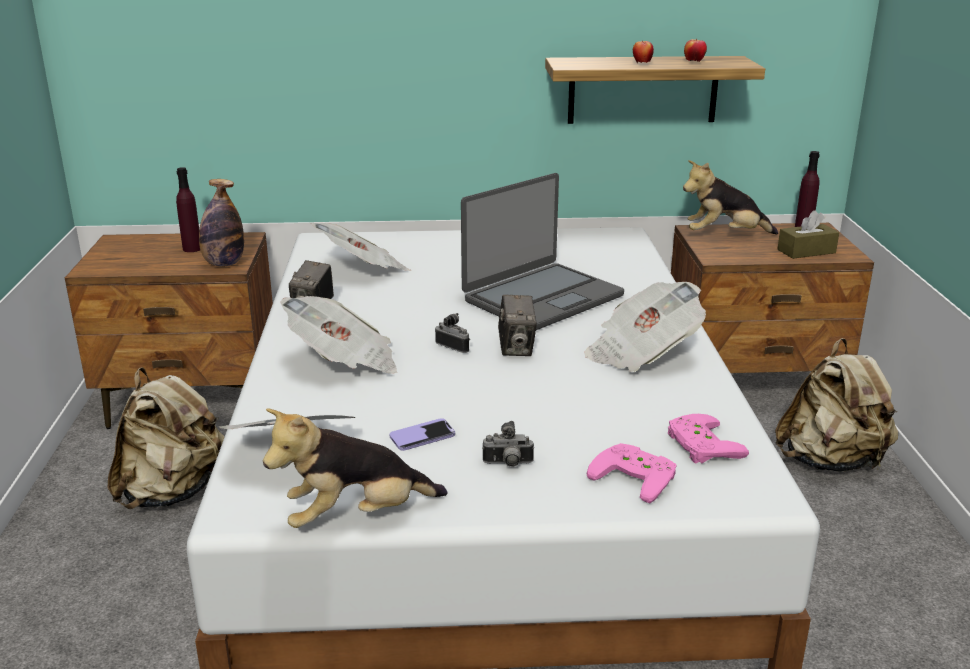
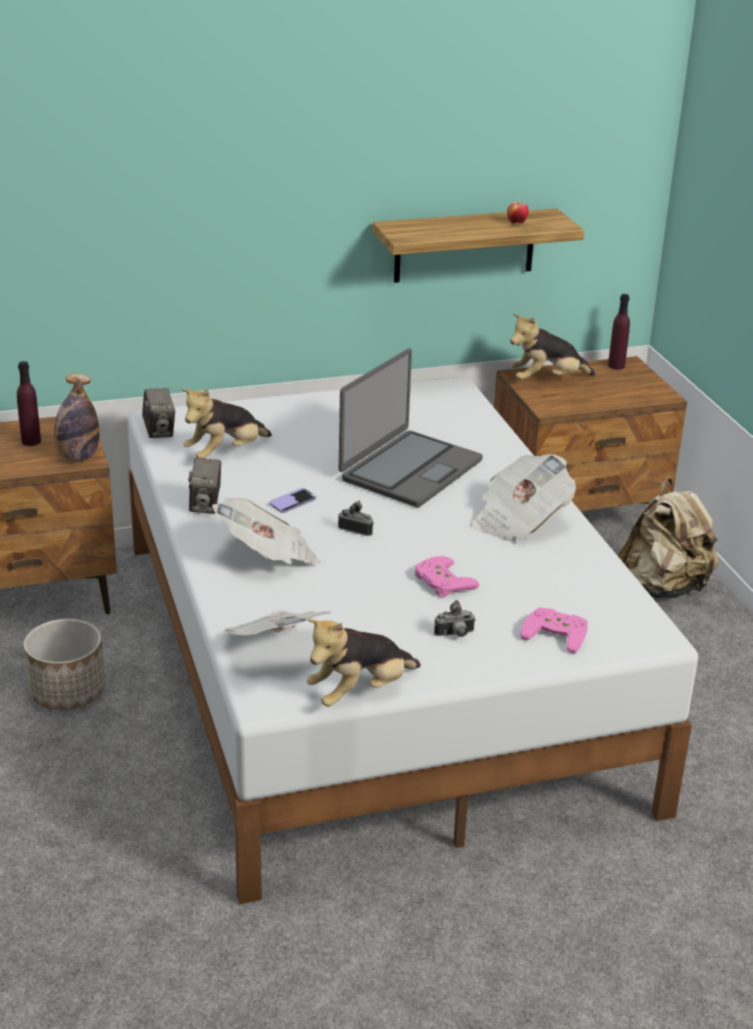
camera: 15 degrees left, 5 degrees up
beige backpack [108,367,224,509] -> planter [23,619,105,710]
newspaper [310,223,411,271] -> plush toy [182,389,272,458]
phone [390,418,455,451] -> phone moved to [270,488,316,513]
camera [498,294,537,356] -> camera moved to [142,388,175,438]
apple [633,40,654,64] -> none
pink game controller [668,414,749,464] -> pink game controller moved to [415,556,479,598]
brown tissue box [777,210,839,259] -> none

